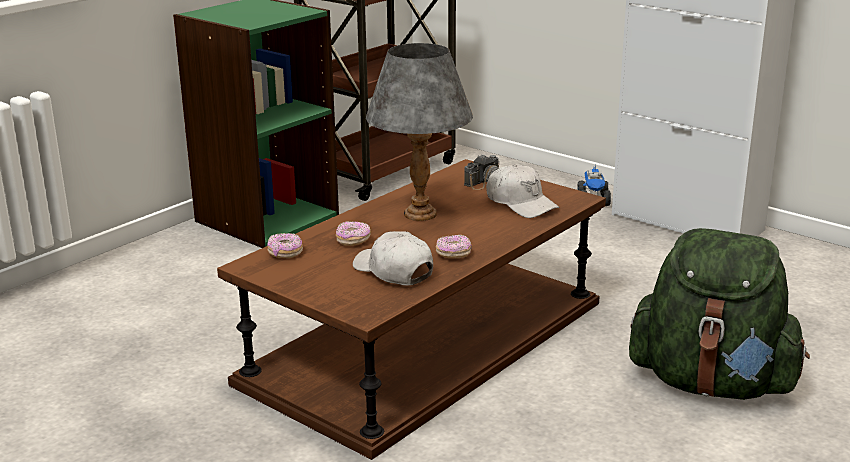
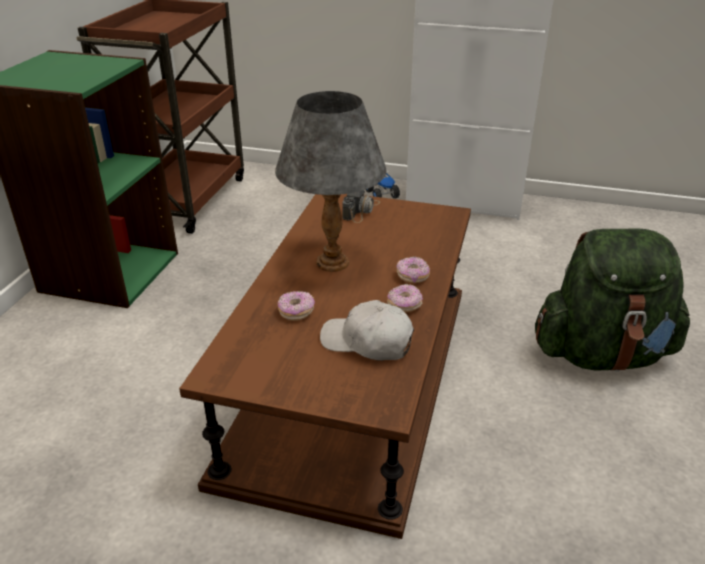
camera: 25 degrees left, 10 degrees up
donut [267,233,303,258] -> donut moved to [396,257,430,283]
white cap [486,164,559,218] -> none

